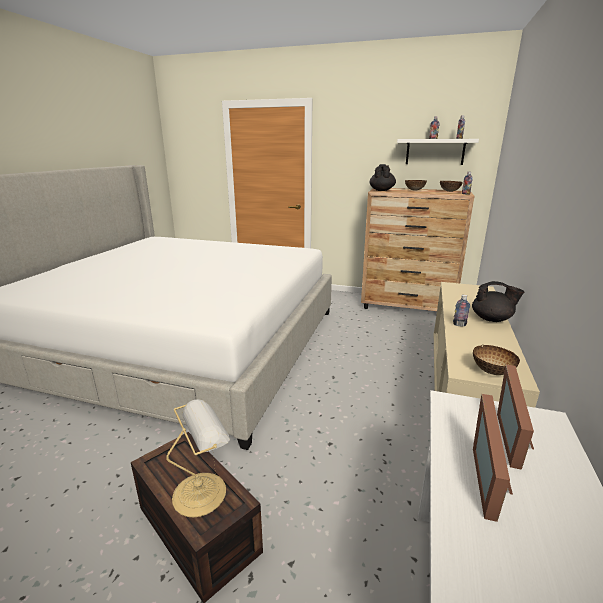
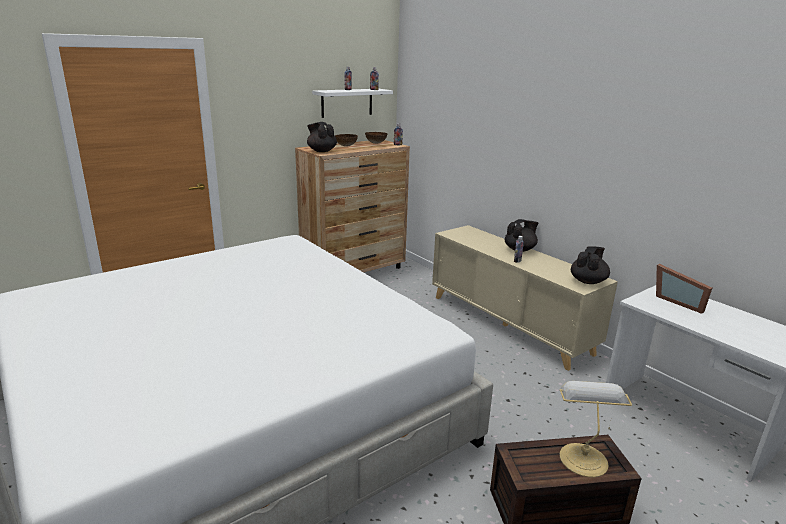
camera: 55 degrees left, 0 degrees up
bowl [473,345,520,375] -> black teapot [571,246,610,284]
picture frame [473,394,513,522] -> none

